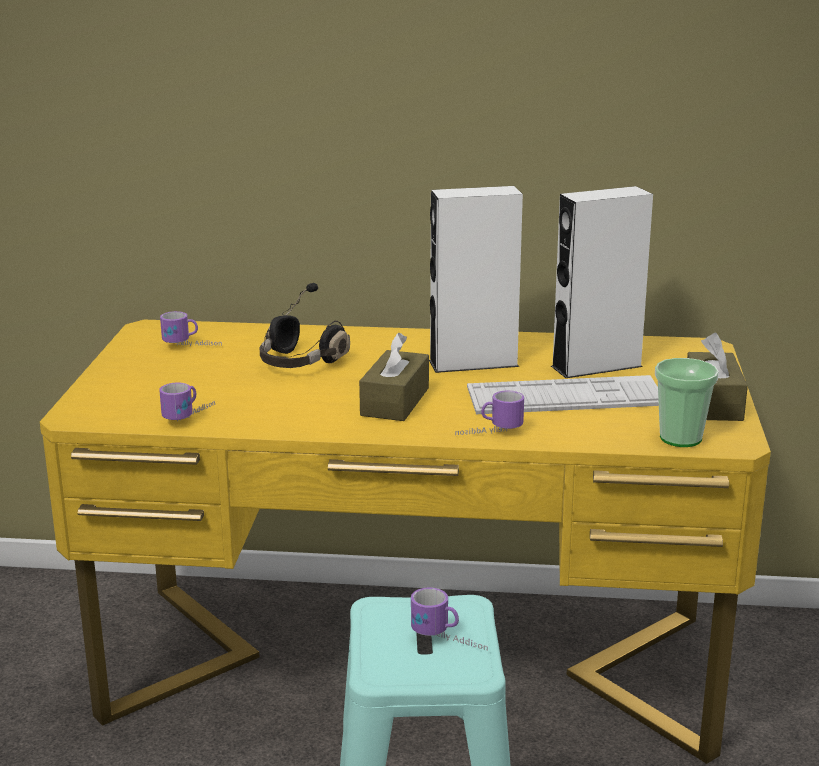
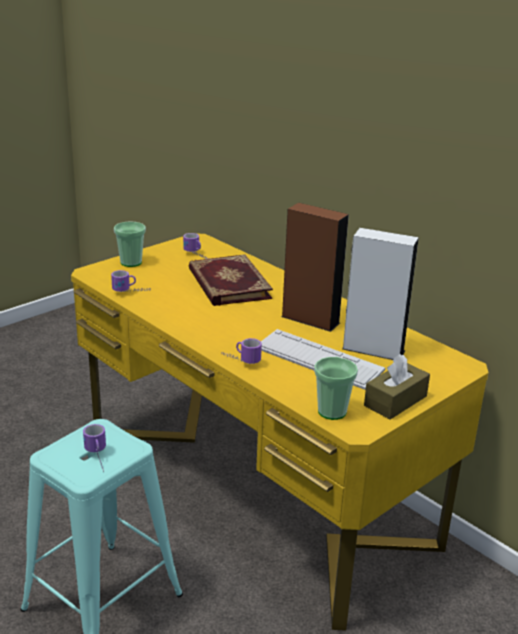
camera: 40 degrees right, 5 degrees up
black headphones [260,283,350,368] -> book [189,254,273,306]
brown tissue box [359,333,429,421] -> none
white speaker [429,186,523,373] -> brown speaker [281,203,349,332]
none -> cup [114,222,146,267]

